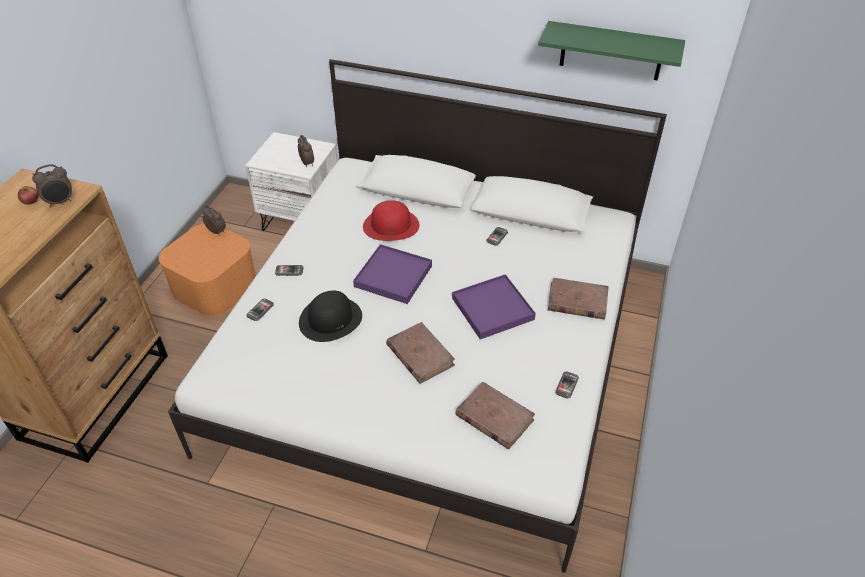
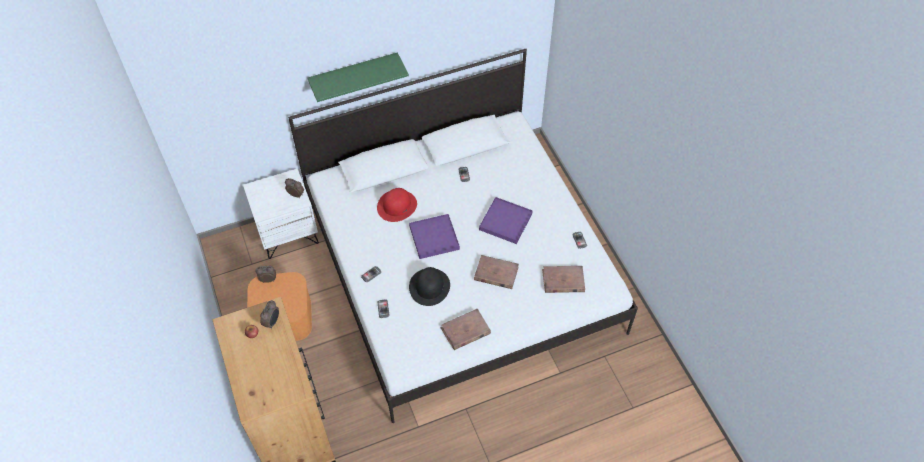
camera: 40 degrees left, 10 degrees up
green shelf [538,21,685,80] -> green shelf moved to [307,53,409,102]
brown book [548,278,609,320] -> brown book moved to [440,309,491,350]

